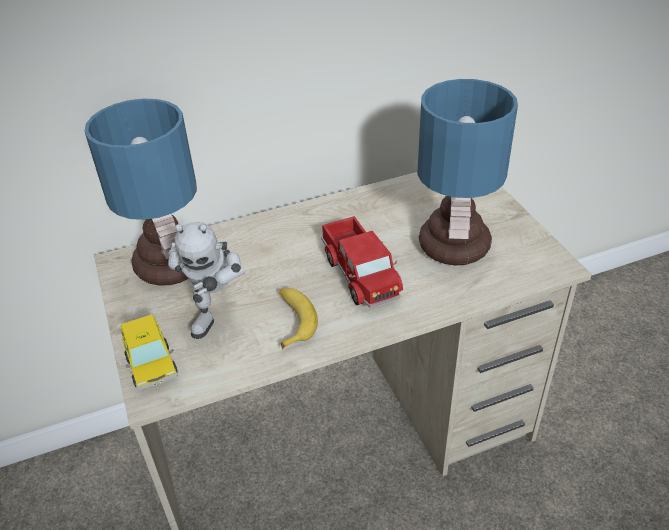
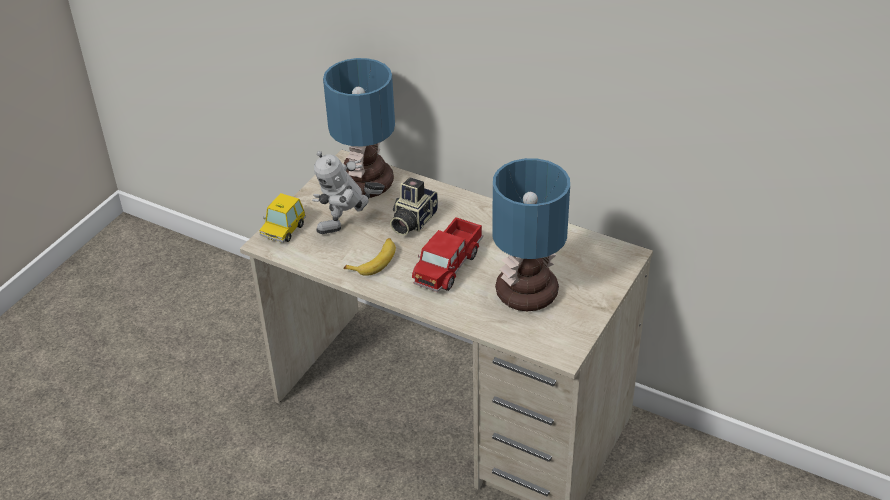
camera: 50 degrees right, 0 degrees up
none -> camera [390,177,438,236]

